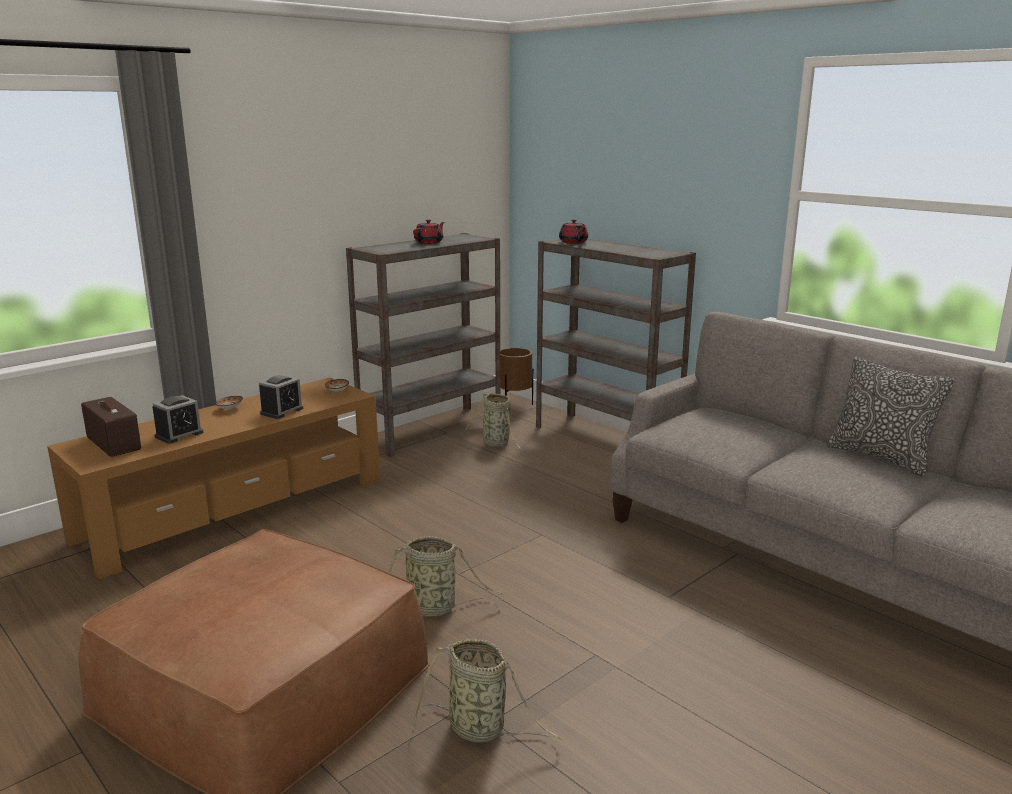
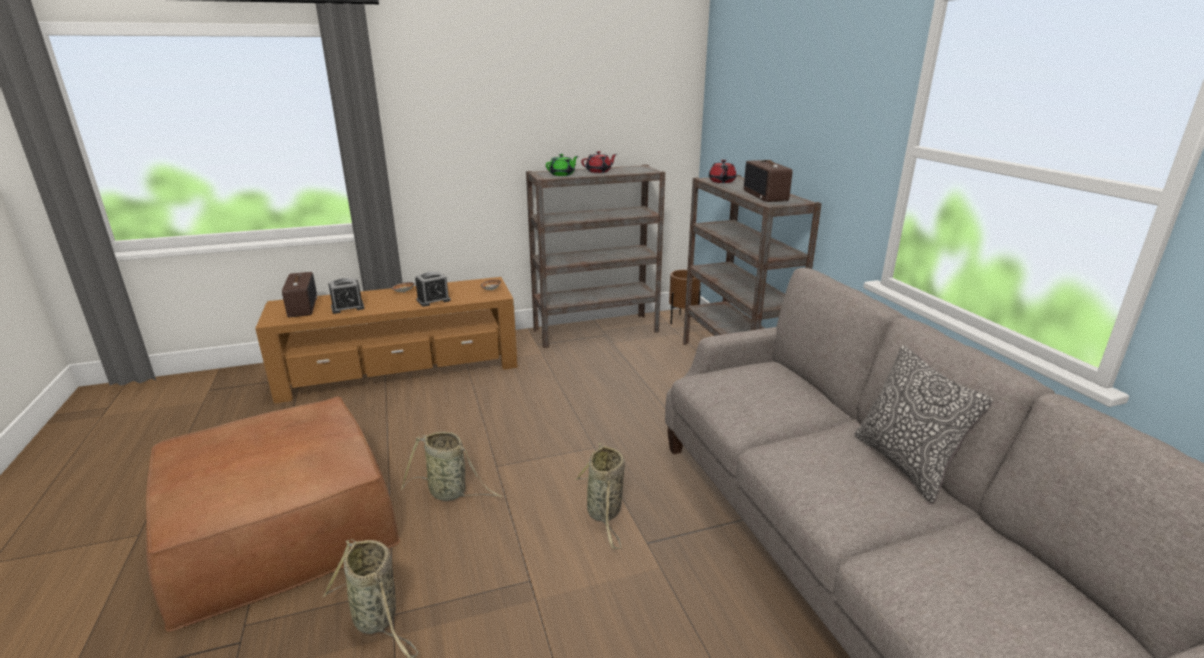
camera: 25 degrees right, 5 degrees up
basket [465,392,525,452] -> basket moved to [575,443,625,549]
none -> green teapot [546,154,578,176]
none -> radio [744,160,793,202]

